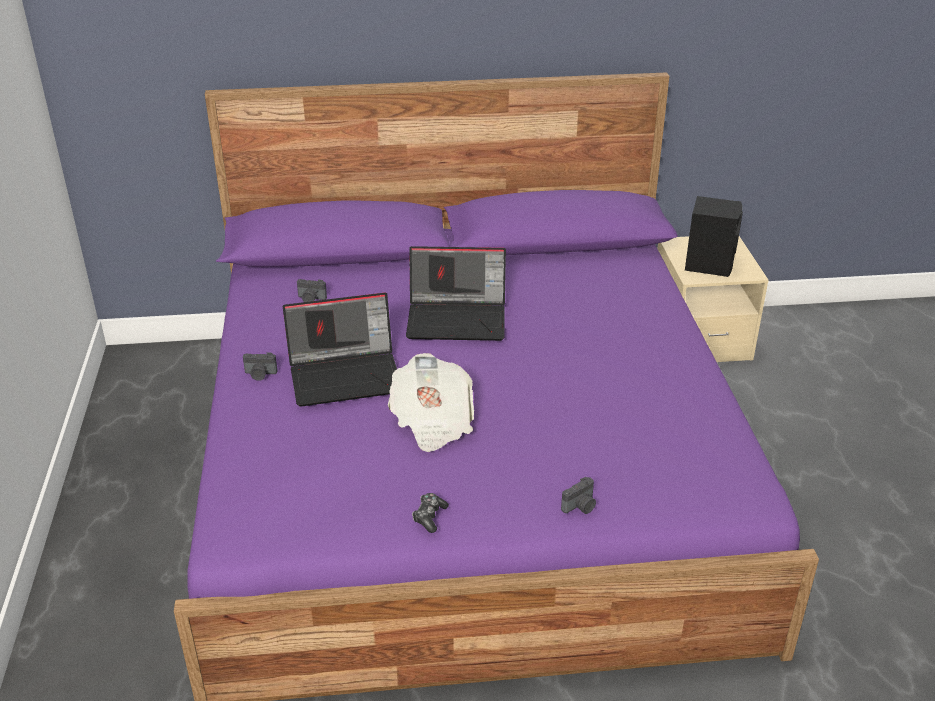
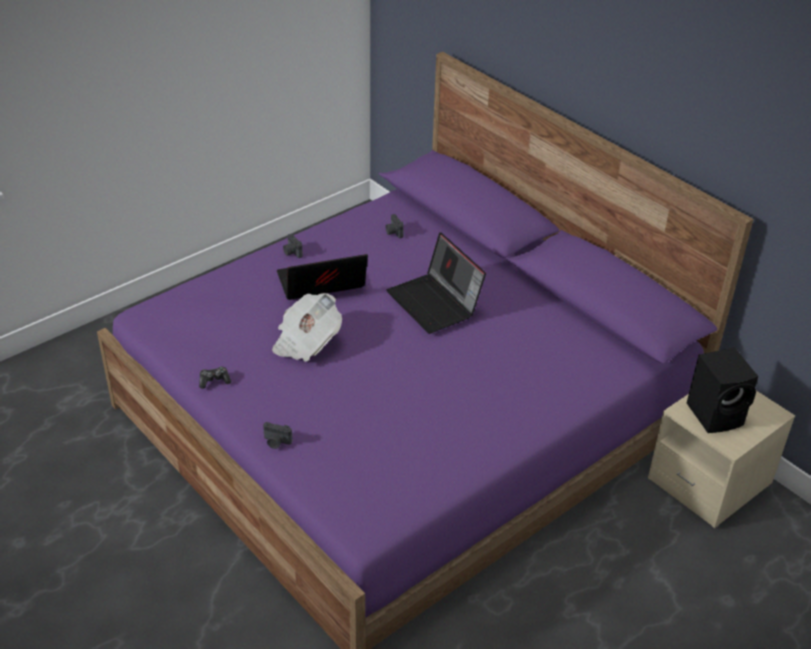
camera: 55 degrees right, 5 degrees up
laptop [283,293,397,407] -> laptop turned 120 degrees clockwise [277,254,368,300]

